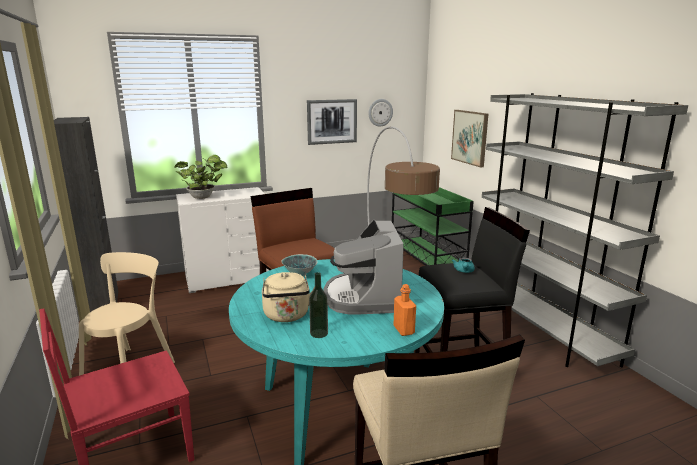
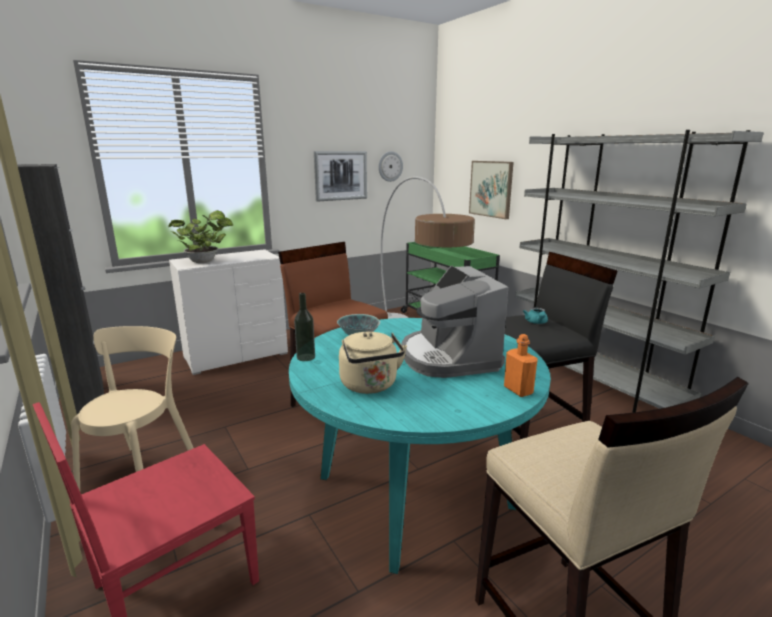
camera: 10 degrees left, 0 degrees up
bottle [309,272,328,338] -> bottle moved to [294,293,315,361]

